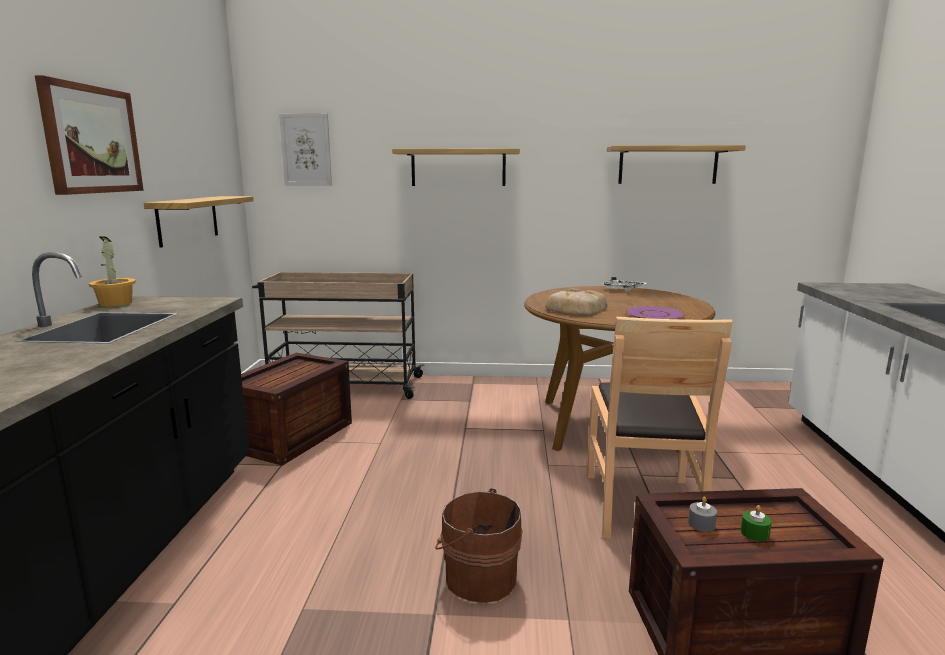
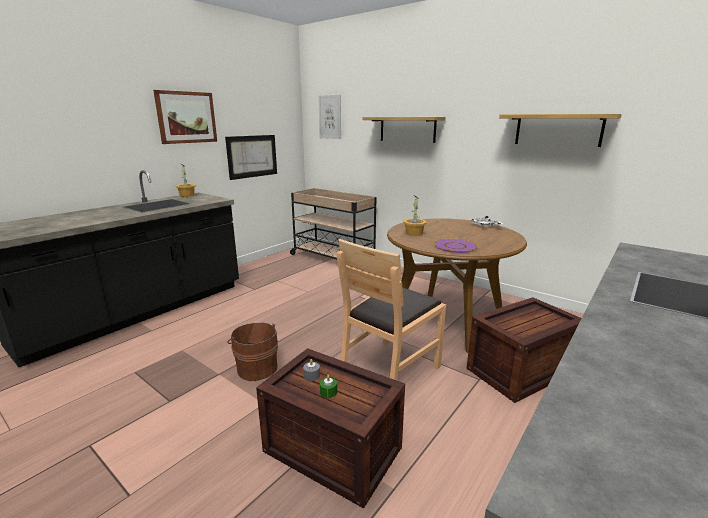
camera: 35 degrees right, 5 degrees up
shelf [144,196,254,248] -> picture [225,135,277,180]
crate [241,353,352,466] -> crate moved to [467,297,582,403]
bread [545,289,608,315] -> potted plant [403,196,427,236]

